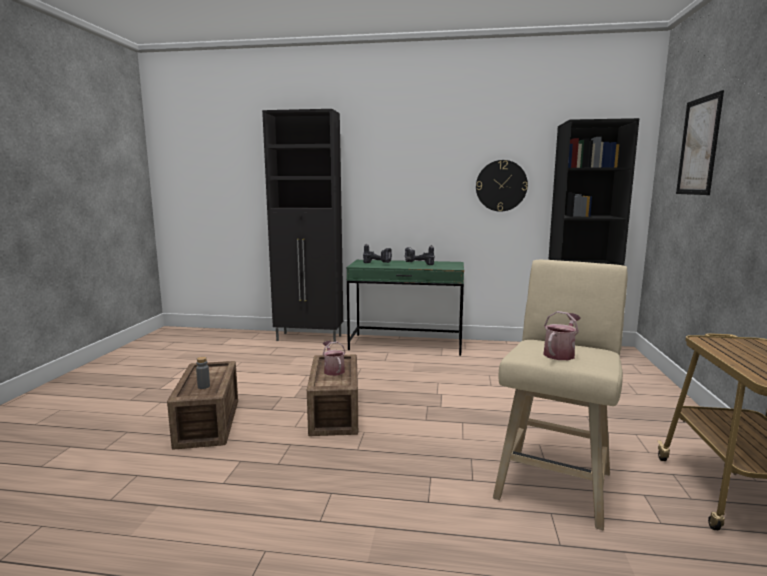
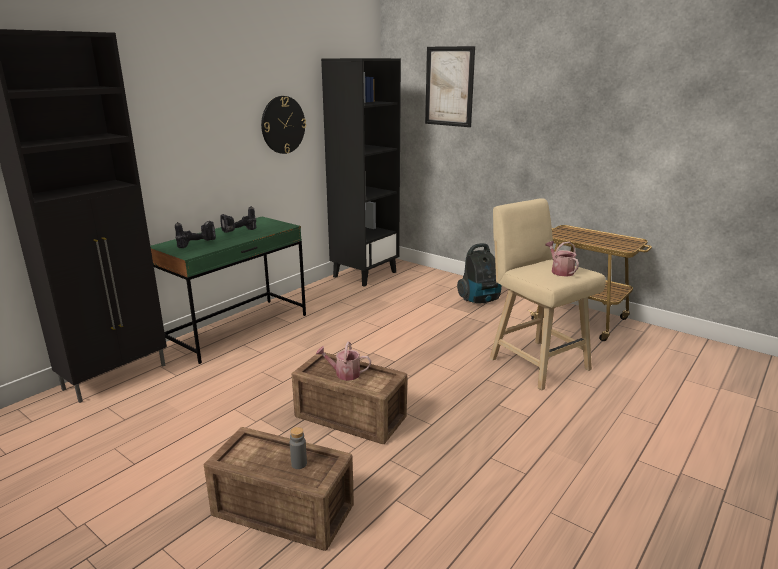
camera: 60 degrees left, 10 degrees up
none -> vacuum cleaner [457,243,502,304]

